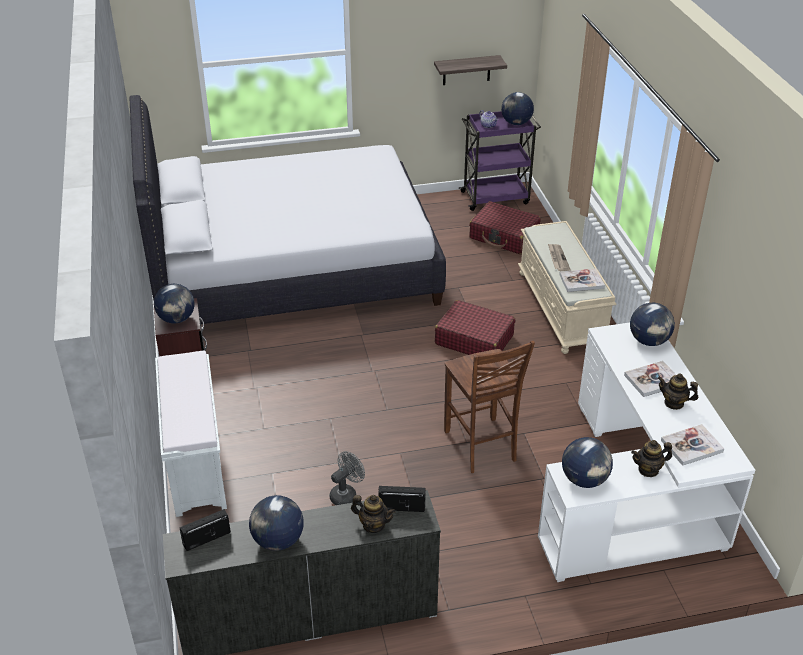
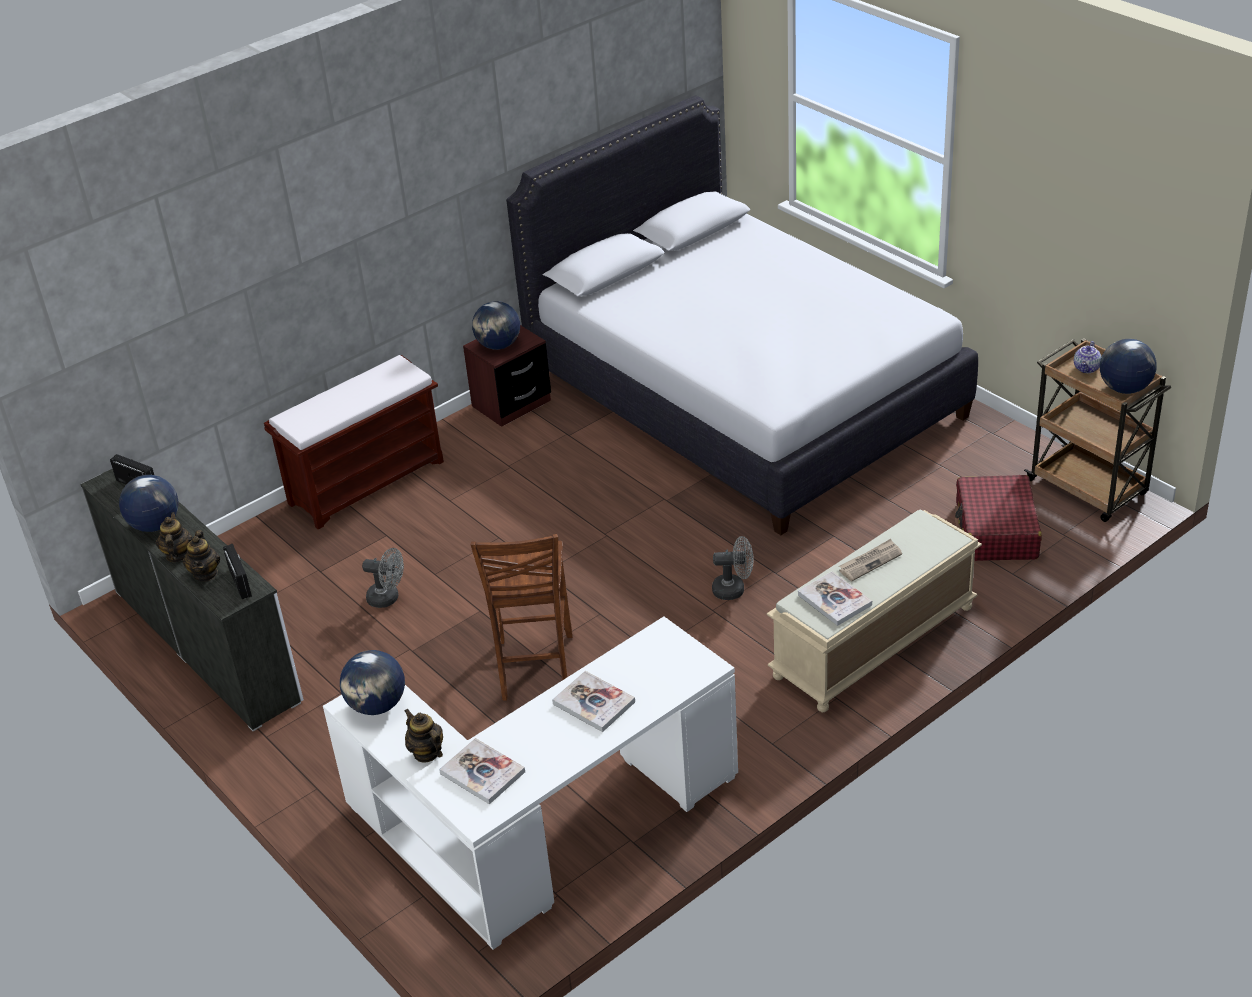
camera: 65 degrees right, 0 degrees up
white bench [155,351,227,517] -> brown bench [264,355,444,529]
shelf [434,55,507,85] -> none
red suitcase [435,300,515,355] -> grey fan [712,536,754,600]
brown chair [444,341,535,473] -> brown chair turned 45 degrees counterclockwise [471,534,572,701]
purple cart [459,111,541,211] -> brown cart [1024,338,1171,522]
globe [630,303,675,346] -> none
teapot [658,374,698,410] -> teapot moved to [156,512,192,562]

